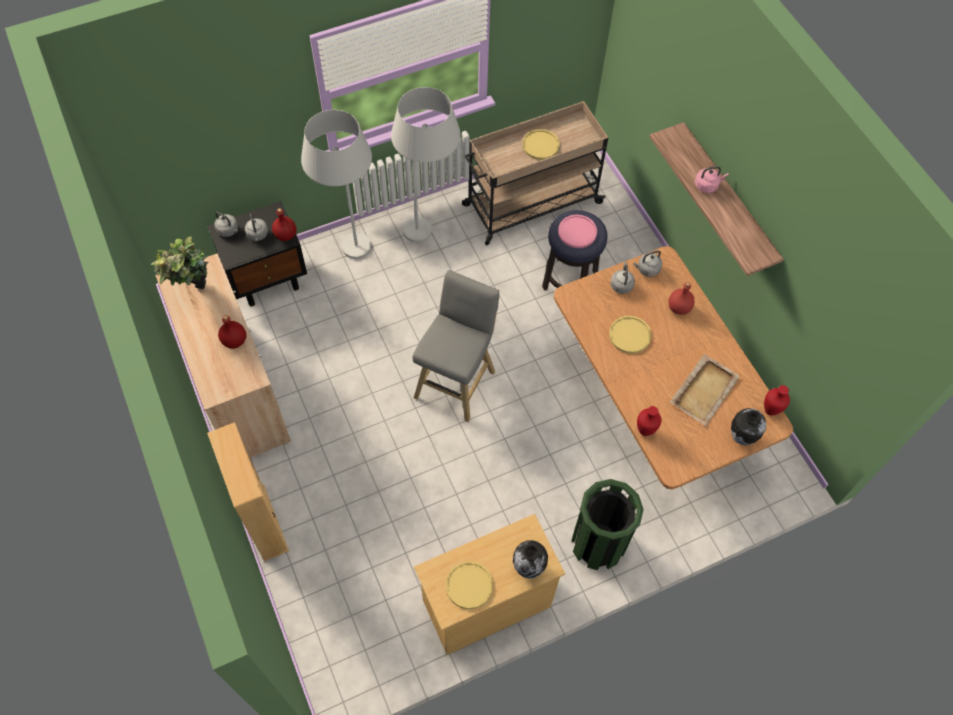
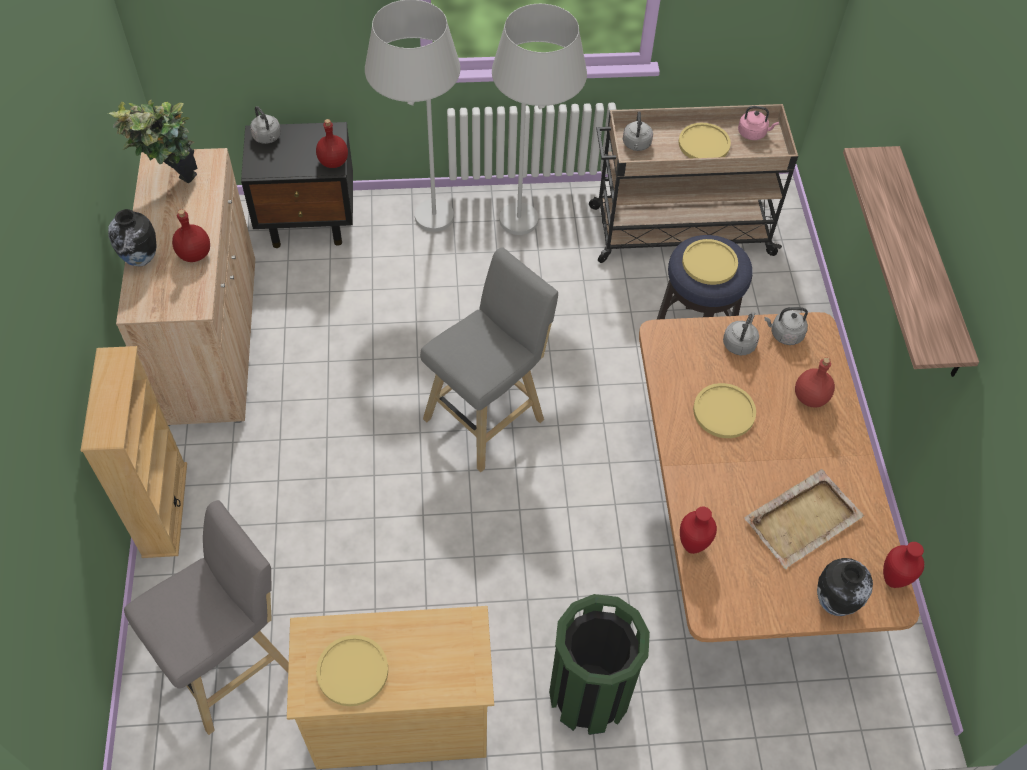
camera: 20 degrees right, 5 degrees down
grey kettle [245,214,268,241] -> grey kettle moved to [623,111,653,151]
vase [513,540,548,578] -> vase moved to [108,209,157,266]
pink plate [558,215,597,248] -> yellow plate [682,239,738,285]
pink kettle [695,166,729,193] -> pink kettle moved to [738,106,779,140]
none -> grey stool [124,500,289,735]

